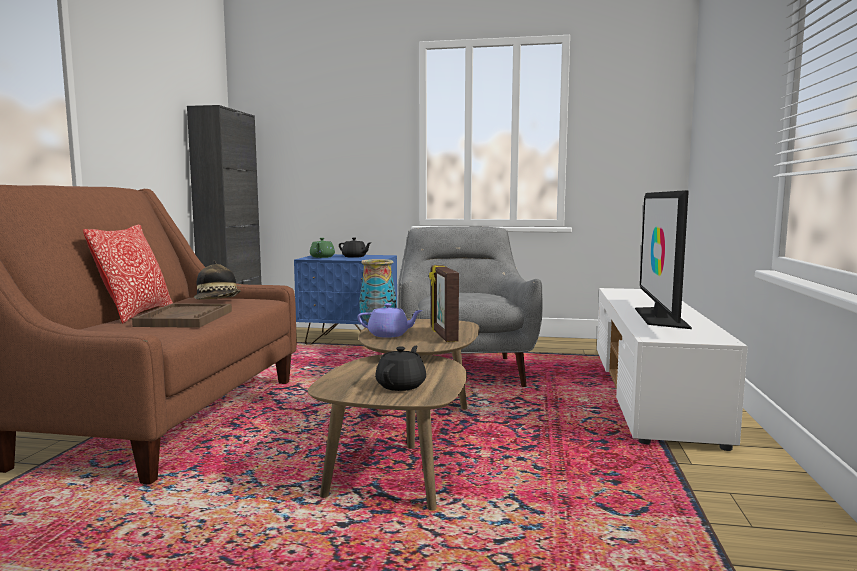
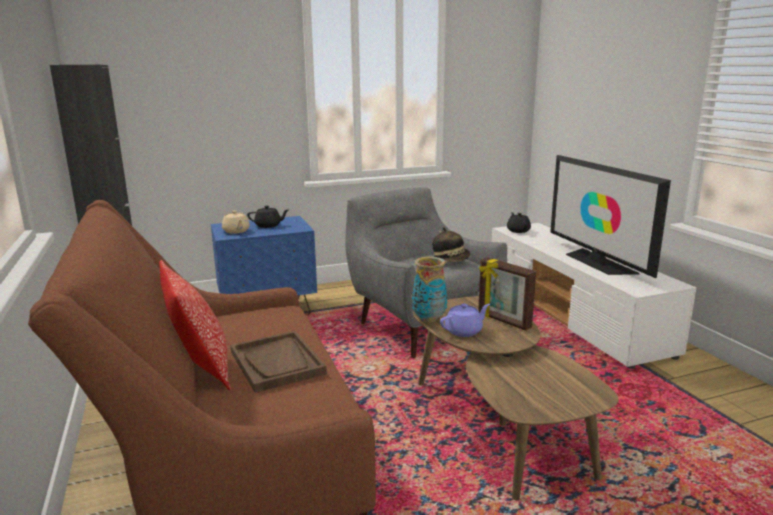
camera: 30 degrees left, 10 degrees up
hat [194,260,241,300] -> hat moved to [432,227,471,263]
green teapot [310,238,335,258] -> beige teapot [222,210,250,234]
black teapot [375,346,426,391] -> black teapot moved to [507,212,531,233]

